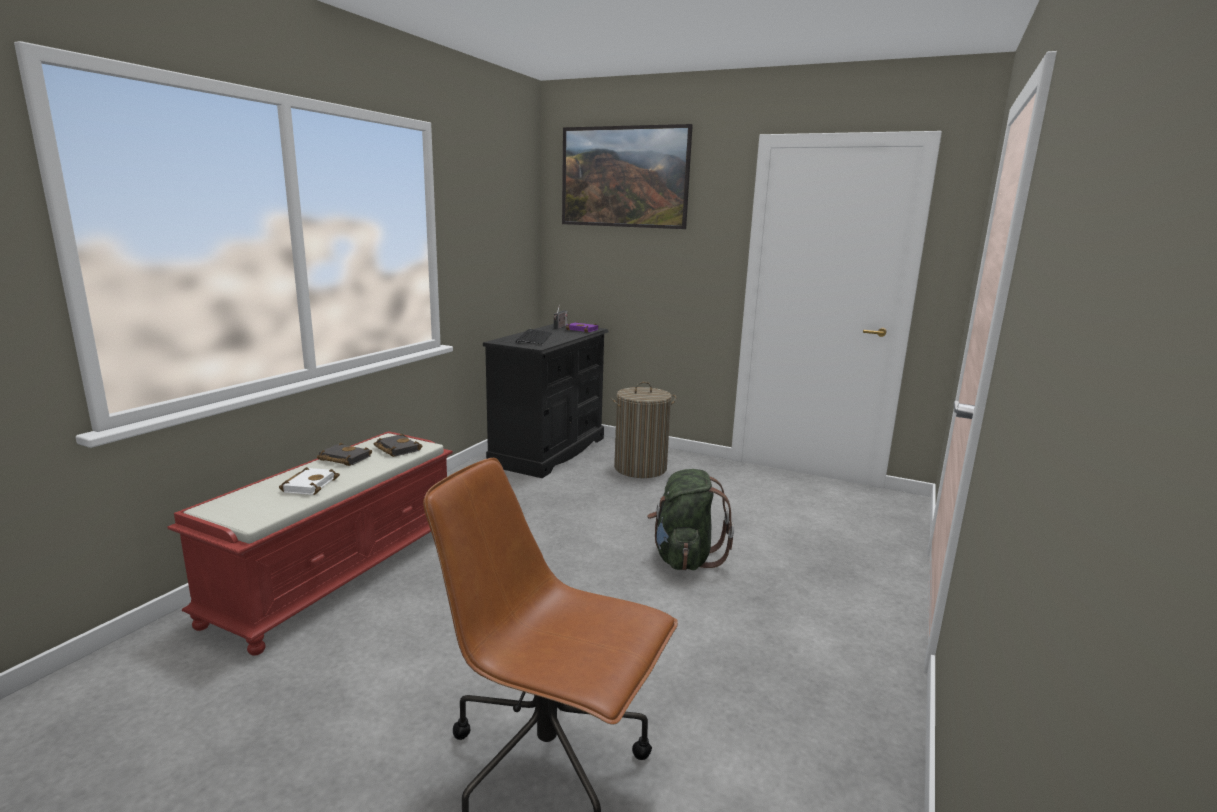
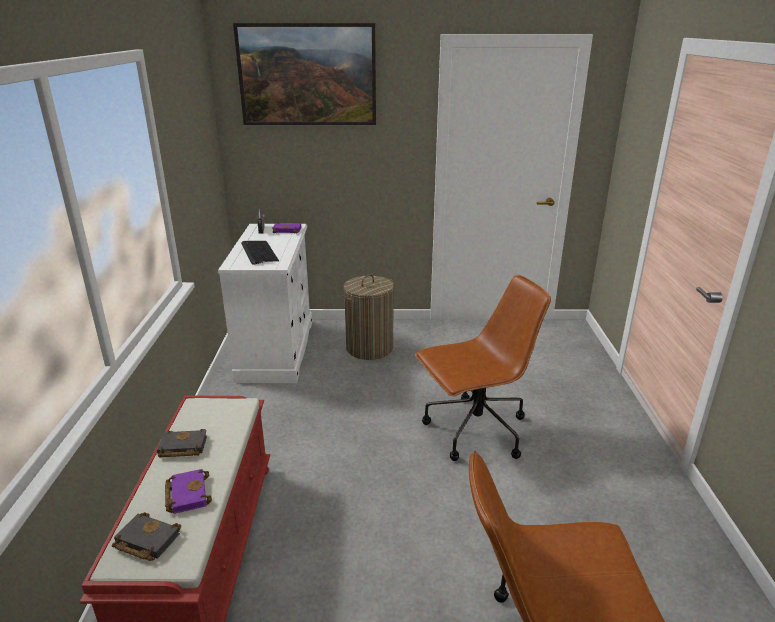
camera: 25 degrees left, 10 degrees up
white book [279,467,340,495] -> purple book [165,469,212,514]
black book [373,433,422,457] -> black book moved to [112,512,181,561]
black dresser [483,324,608,478] -> white dresser [218,224,312,383]
green backpack [647,469,734,570] -> brown office chair [415,275,551,461]

